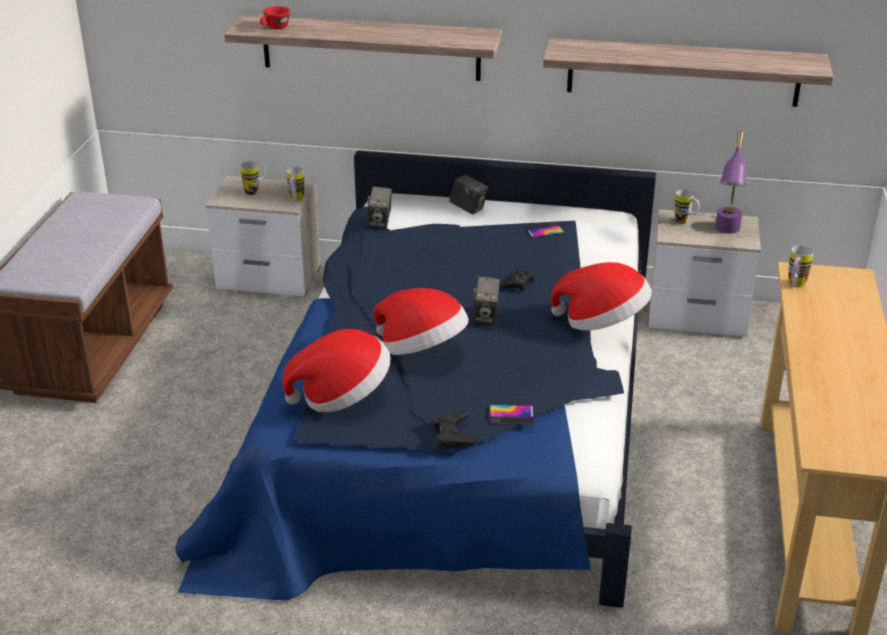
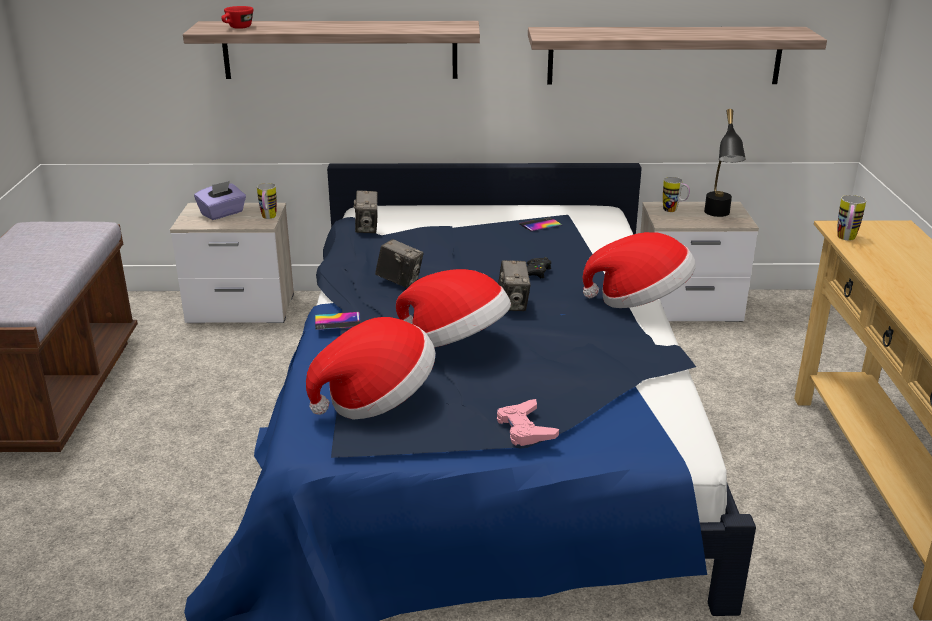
camera: 10 degrees left, 5 degrees down
mug [241,162,266,195] -> purple tissue box [194,181,246,220]
black game controller [432,410,477,449] -> pink game controller [497,399,559,446]
camera [449,174,489,214] -> camera moved to [375,239,424,288]
phone [490,405,534,425] -> phone moved to [315,312,361,330]
purple table lamp [715,132,746,234] -> black table lamp [704,109,746,217]

